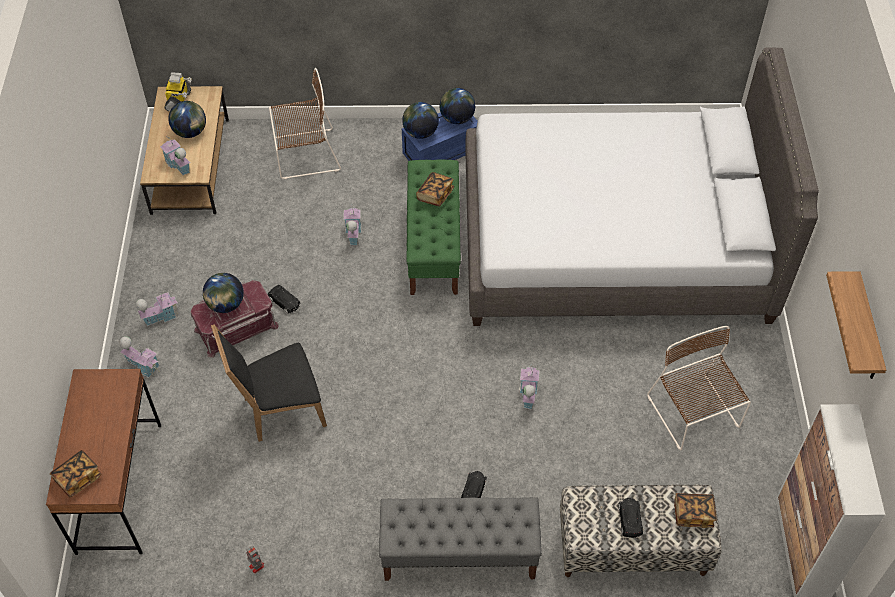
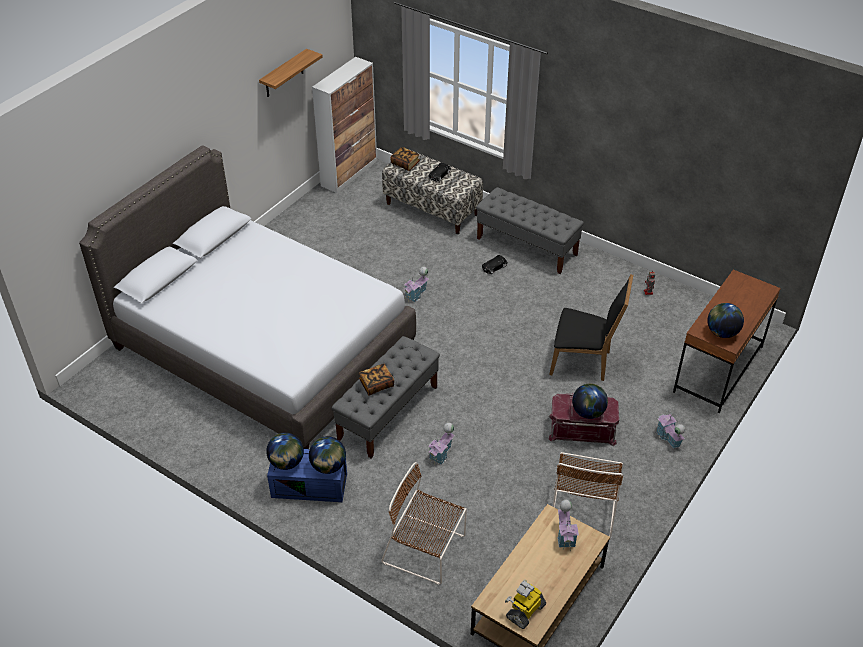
camera: 145 degrees left, 10 degrees down
book [50,450,101,497] -> none
toy house [136,292,178,326] -> none
globe [168,101,206,138] -> globe moved to [707,303,744,338]
black toy car [268,285,301,313] -> none
green bench [406,160,461,295] -> grey bench [332,336,440,458]
brown chair [647,326,751,450] -> brown chair moved to [553,452,623,540]

